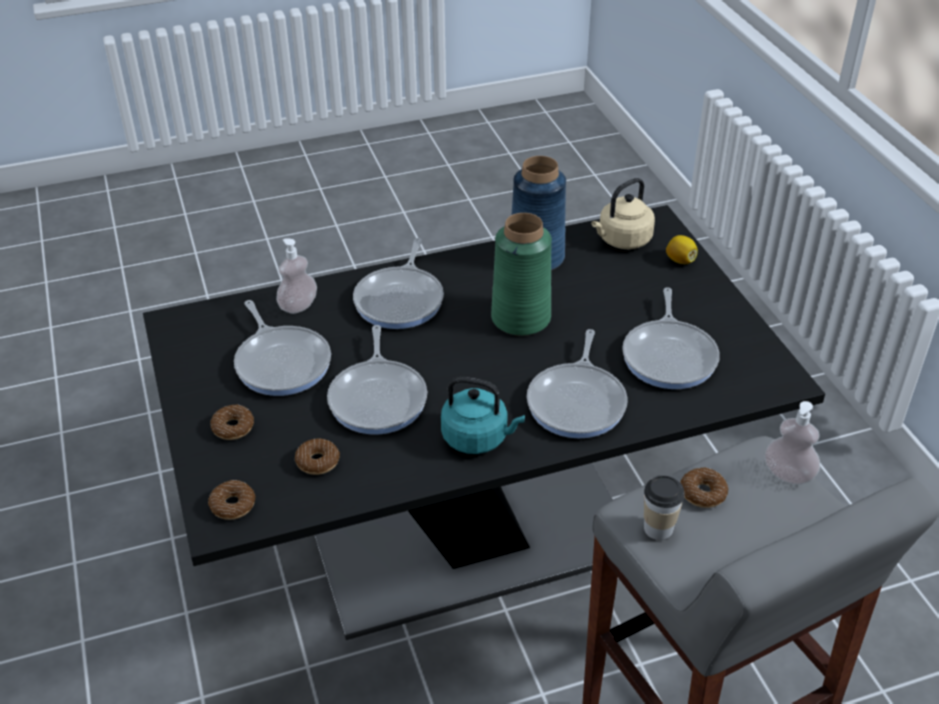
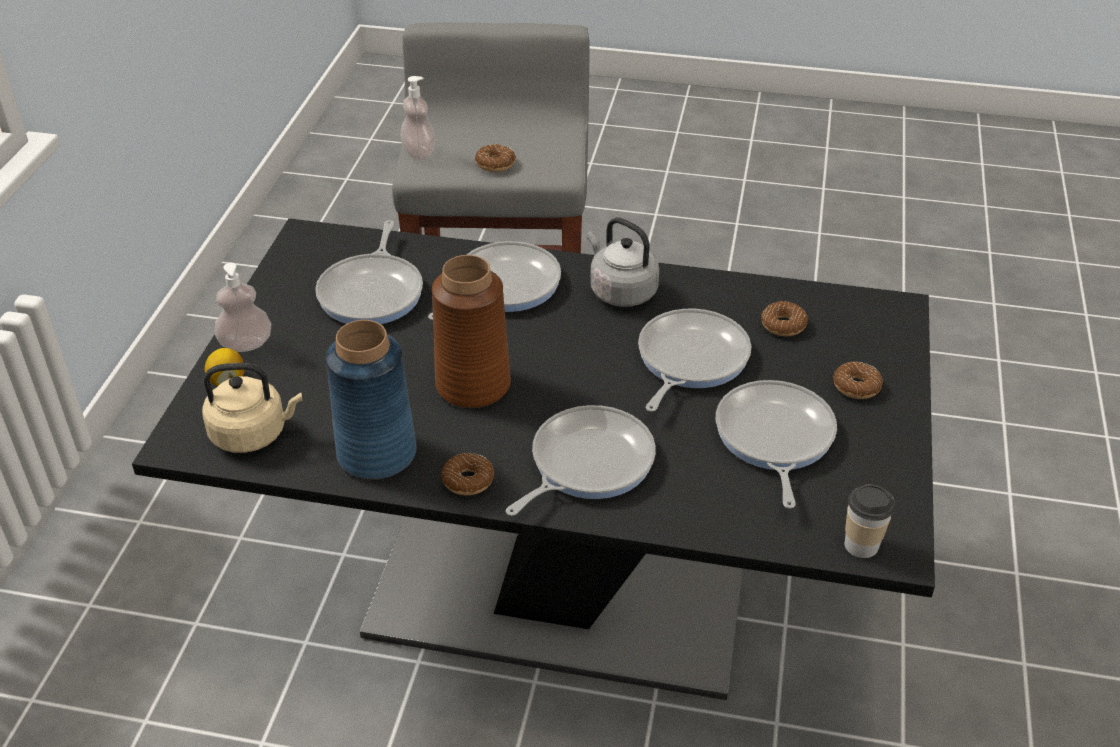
camera: 150 degrees left, 0 degrees up
donut [208,480,256,520] -> donut moved to [441,453,494,495]
soap dispenser [276,238,317,314] -> soap dispenser moved to [214,263,271,352]
turquoise kettle [441,377,525,454] -> grey kettle [587,217,659,307]
green vase [491,213,552,336] -> brown vase [432,255,511,408]
frying pan [622,287,720,389] -> frying pan turned 150 degrees clockwise [315,220,423,324]
cup [644,475,685,540] -> cup moved to [845,485,895,558]

